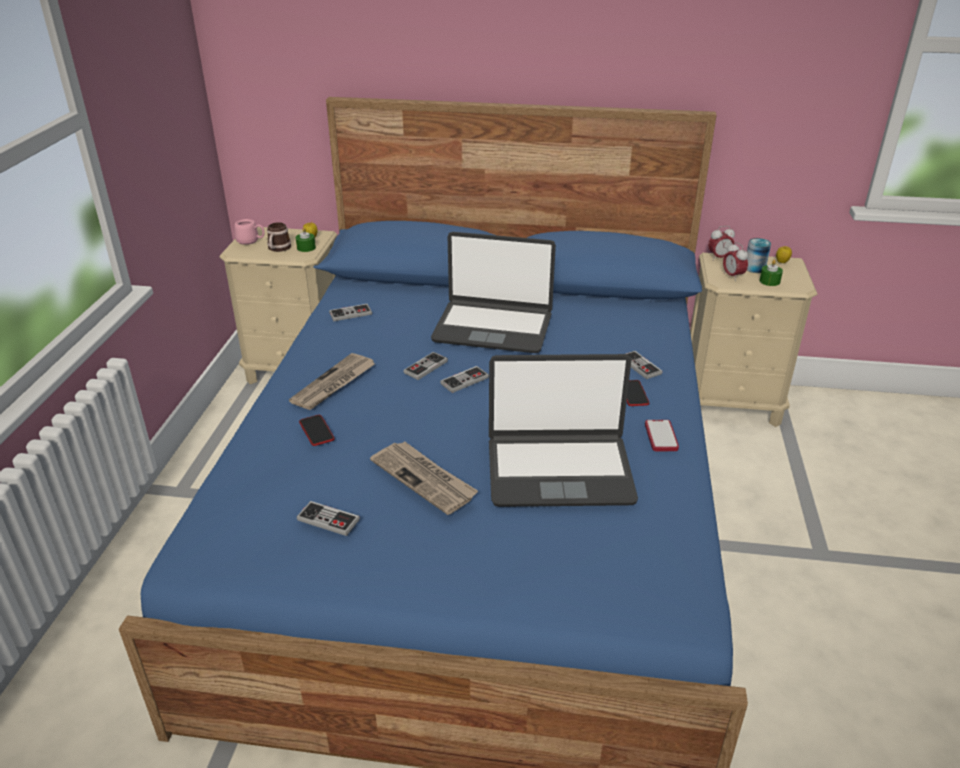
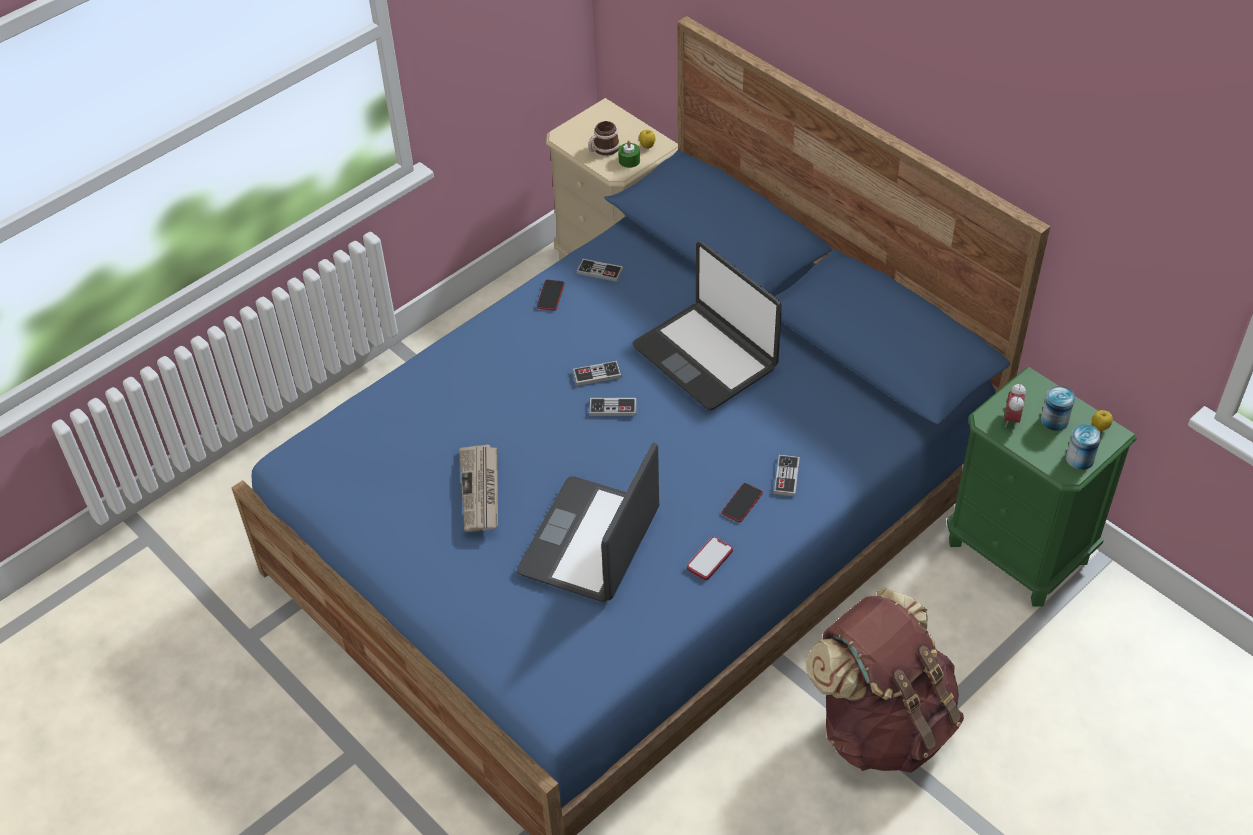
camera: 40 degrees right, 15 degrees up
pink mug [234,219,265,245] -> none
newspaper [289,353,375,410] -> none
game controller [297,501,360,536] -> none
phone [299,415,335,446] -> phone moved to [537,280,565,311]
laptop [489,354,638,507] -> laptop turned 75 degrees clockwise [517,442,659,602]
beige nightstand [690,253,817,427] -> green nightstand [947,367,1137,607]
alarm clock [708,226,735,260] -> none
green candle [759,259,783,286] -> none
none -> brown backpack [806,587,964,773]
none -> can [1066,424,1101,470]

